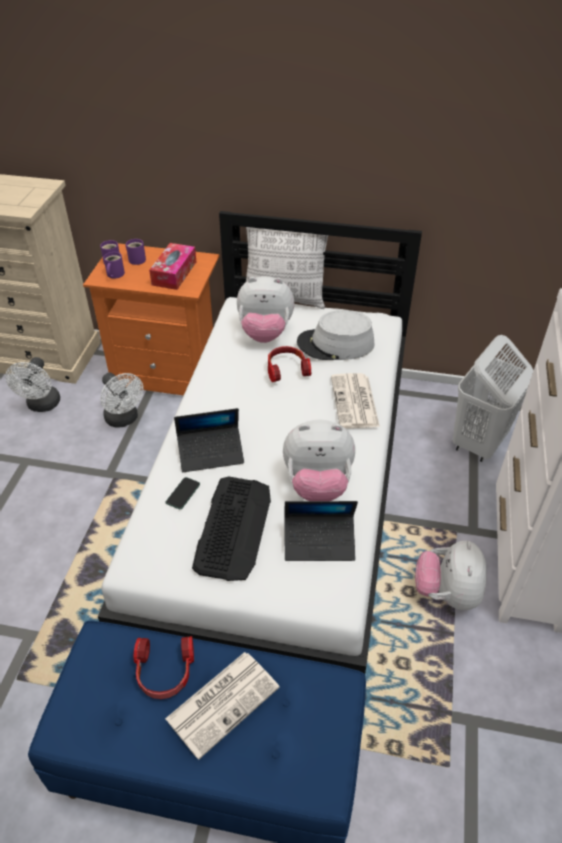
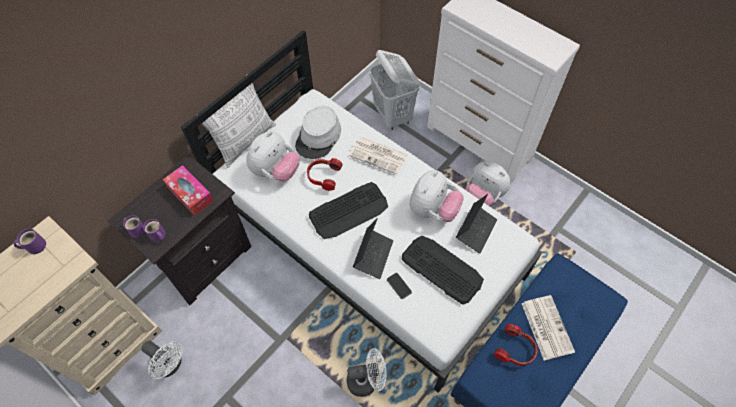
camera: 60 degrees left, 15 degrees up
orange nightstand [83,243,220,396] -> black nightstand [108,155,252,305]
white fan [100,373,143,428] -> white fan moved to [347,348,387,397]
purple mug [126,239,146,265] -> purple mug moved to [14,229,46,254]
none -> keyboard [309,182,388,239]

